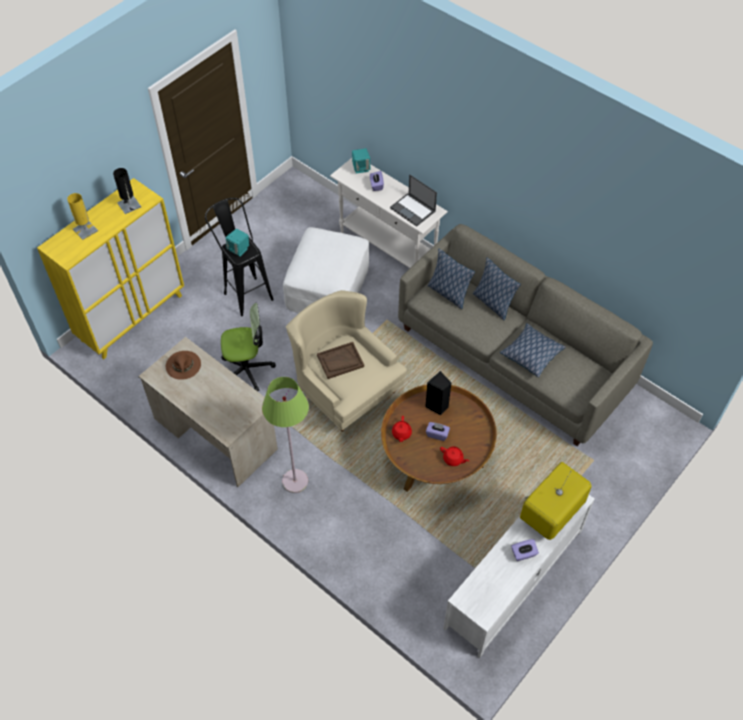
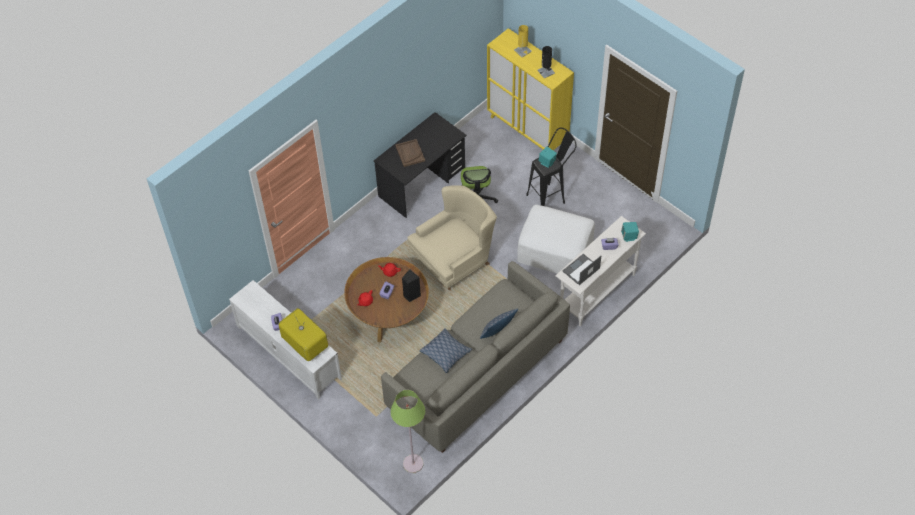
camera: 95 degrees right, 0 degrees up
beige desk [138,337,278,487] -> black desk [374,112,467,218]
brown hat [166,351,201,380] -> none
green floor lamp [262,377,309,493] -> green floor lamp moved to [391,390,425,473]
brown tray [317,342,364,379] -> brown tray moved to [395,139,425,167]
pillow [427,249,475,309] -> none

